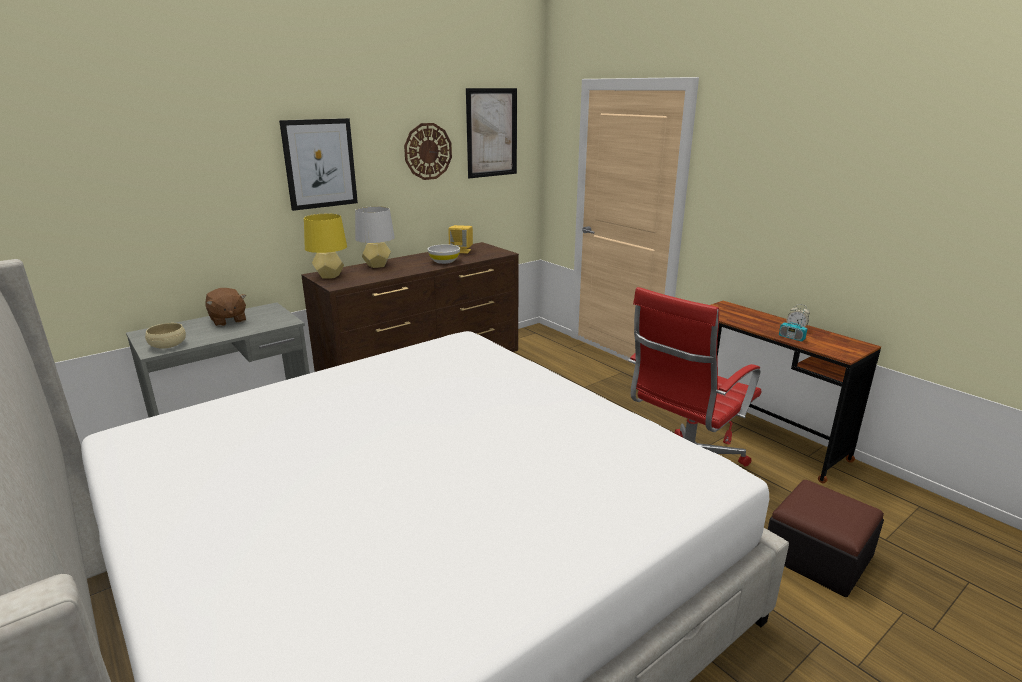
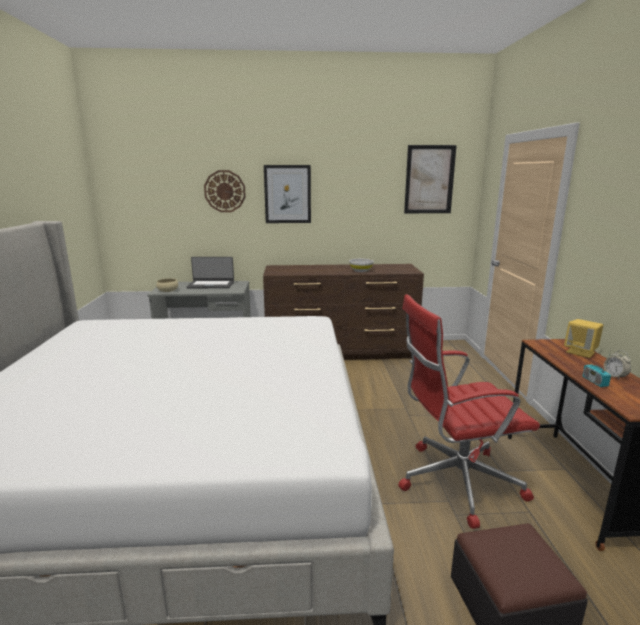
camera: 35 degrees right, 5 degrees down
brown plush toy [205,288,246,326] -> laptop [187,257,234,288]
yellow table lamp [304,214,347,279] -> none
grey table lamp [355,206,395,268] -> none
wall clock [404,123,452,180] -> wall clock moved to [204,170,246,212]
yellow speaker [448,225,473,254] -> yellow speaker moved to [564,319,603,358]

